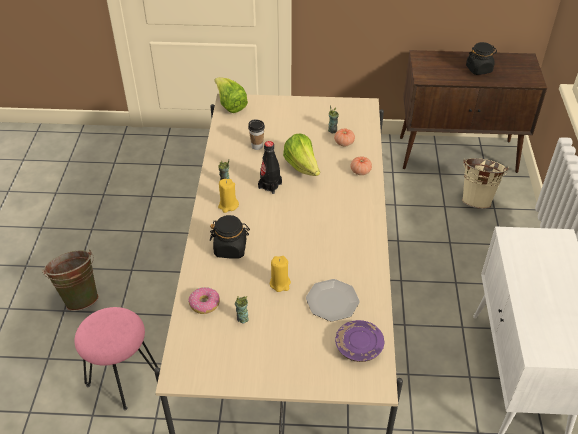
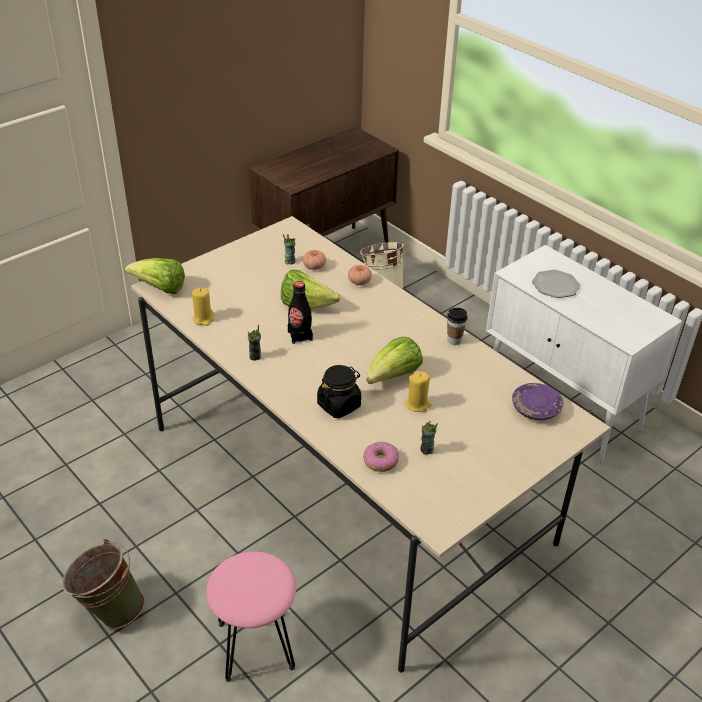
camera: 45 degrees left, 5 degrees down
yellow candle [218,179,239,213] -> yellow candle moved to [192,287,215,326]
cup [248,120,265,150] -> cup moved to [447,308,468,345]
plate [306,279,360,322] -> plate moved to [532,270,580,298]
black jar [466,42,497,75] -> none
none -> lettuce [367,337,423,384]

